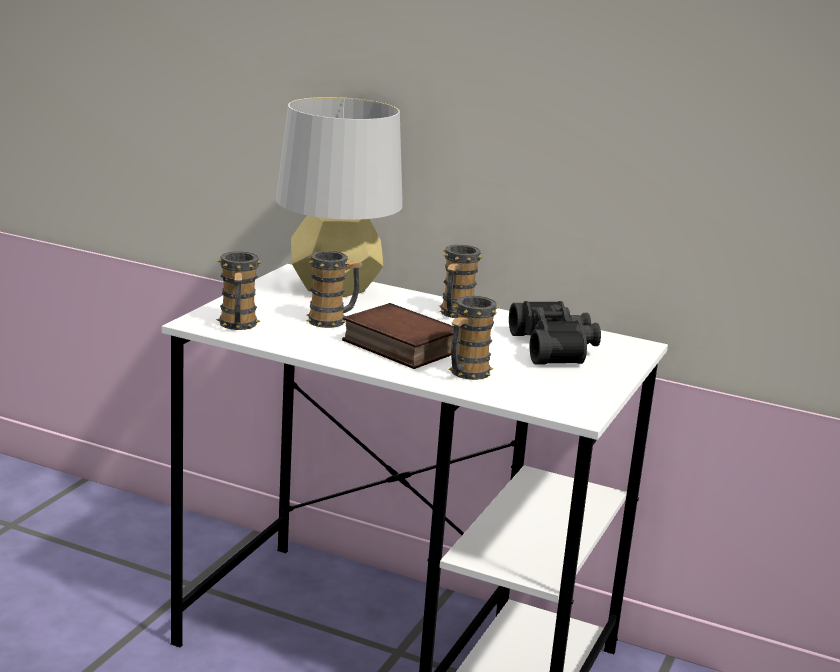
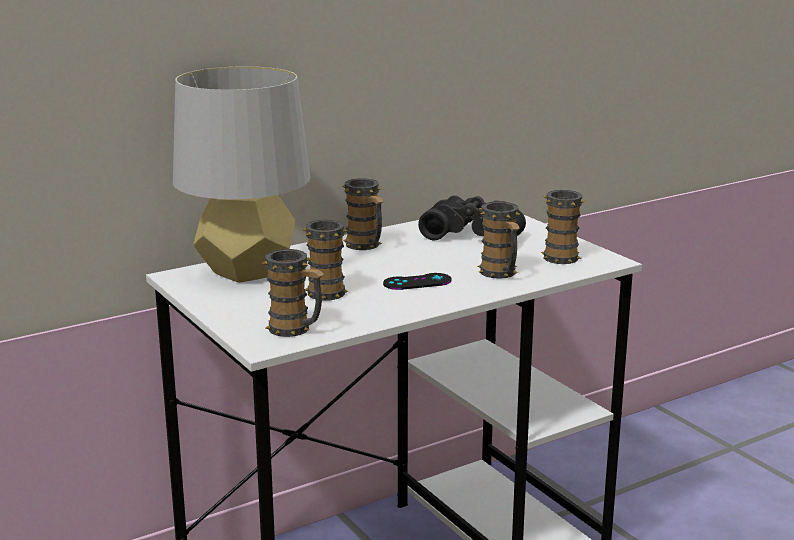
camera: 55 degrees left, 0 degrees up
book [342,303,454,369] -> black game controller [383,273,452,290]
none -> mug [541,190,585,264]

